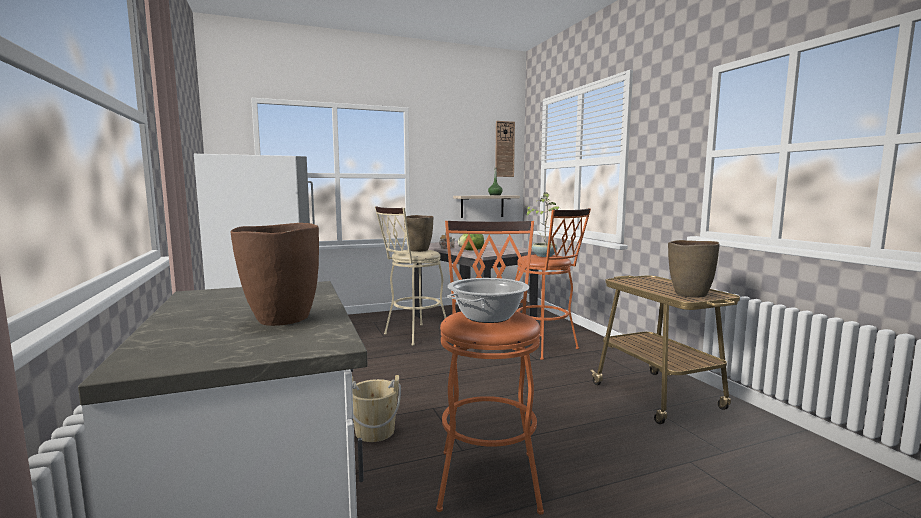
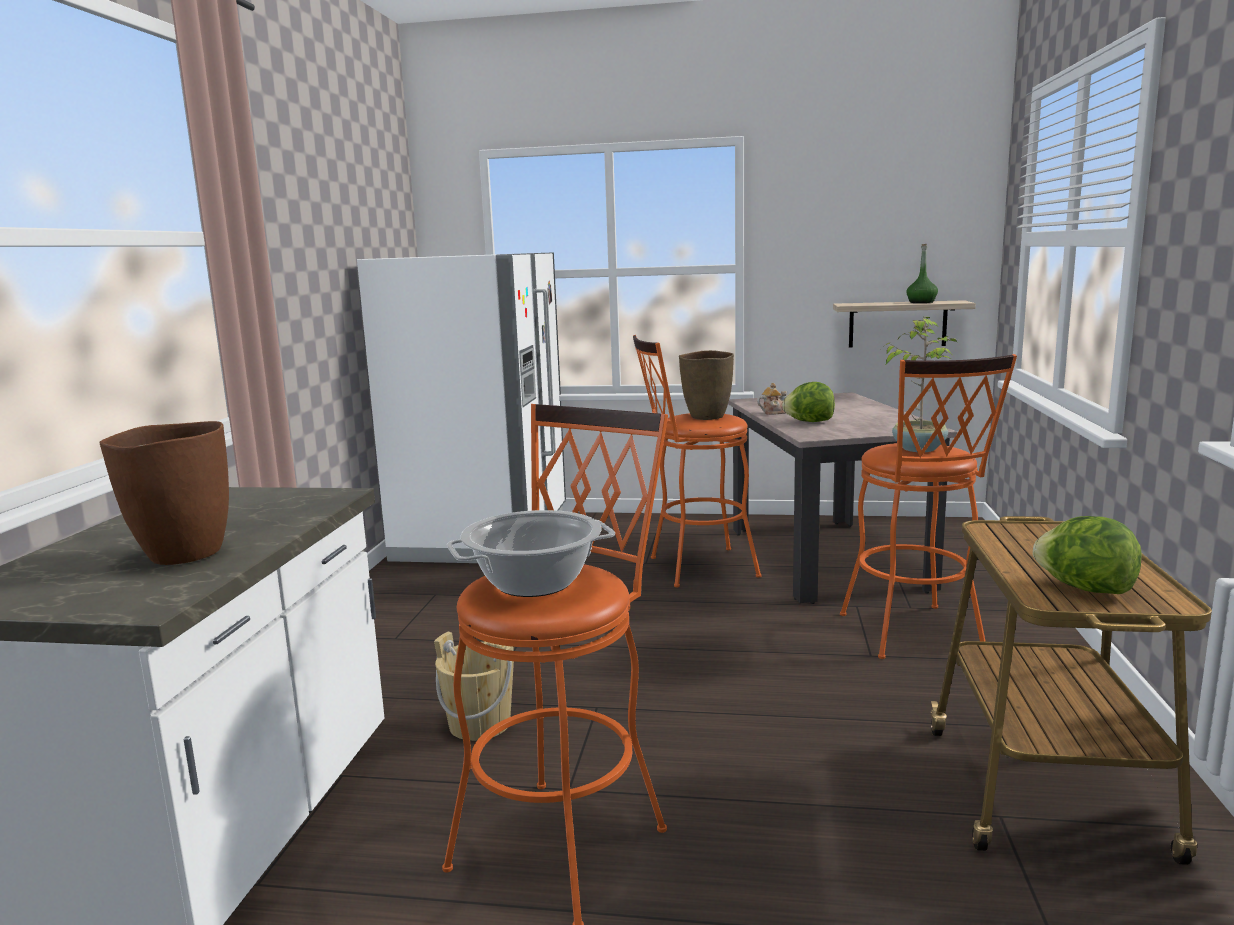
camera: 30 degrees right, 5 degrees up
beige stool [375,206,446,346] -> orange stool [633,335,761,587]
wall clock [495,121,515,177] -> none
brown vase [668,240,720,298] -> lettuce [1033,516,1142,594]

